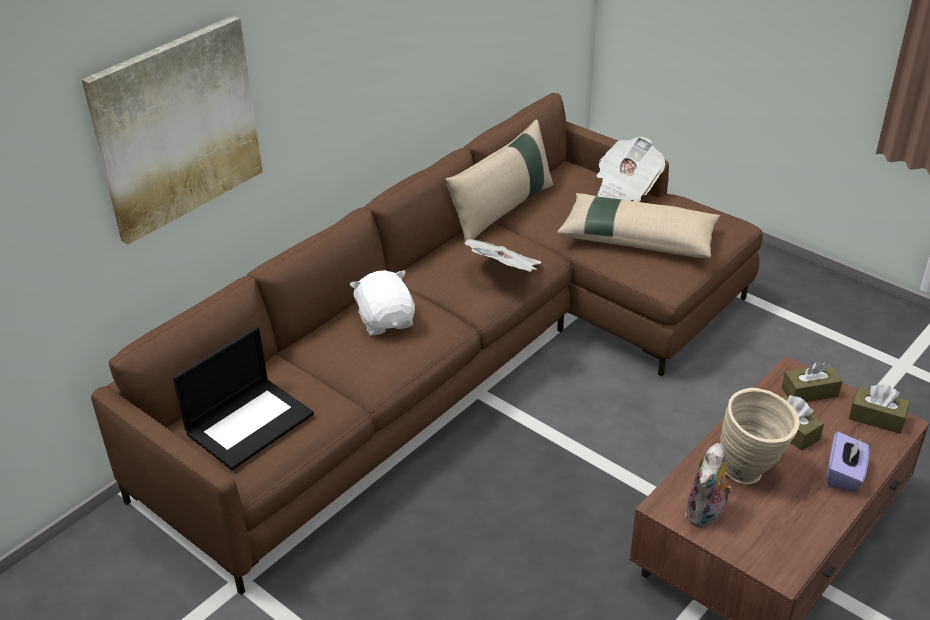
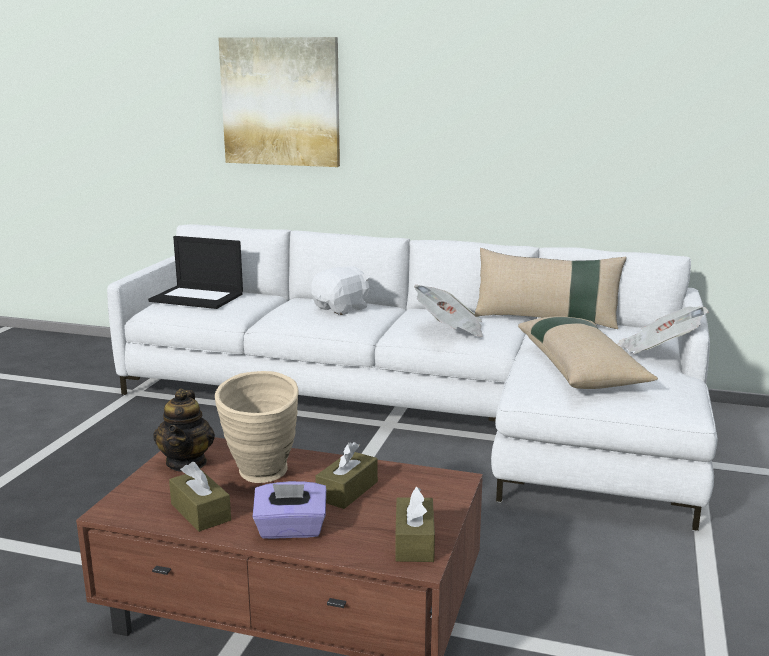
camera: 65 degrees right, 20 degrees down
brown sofa [91,93,763,595] -> white sofa [107,224,718,531]
plush toy [685,443,732,527] -> teapot [153,388,215,472]
brown tissue box [782,361,842,402] -> brown tissue box moved to [169,462,231,532]

